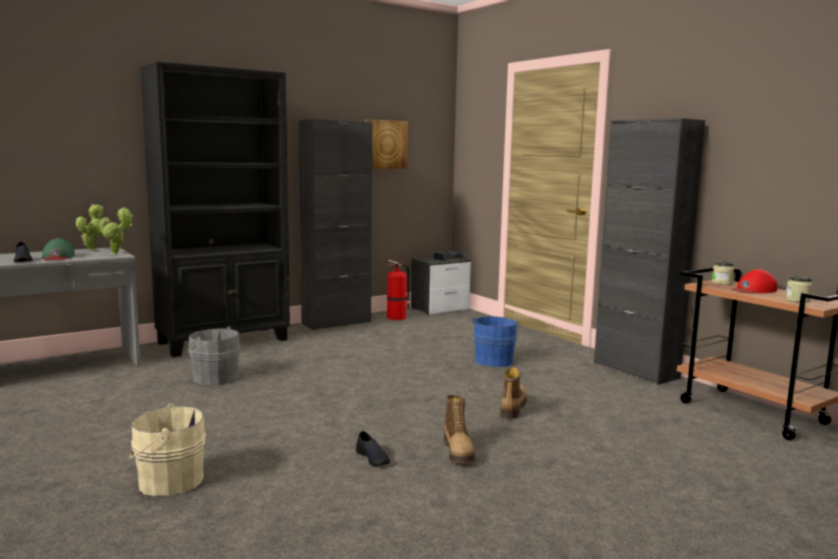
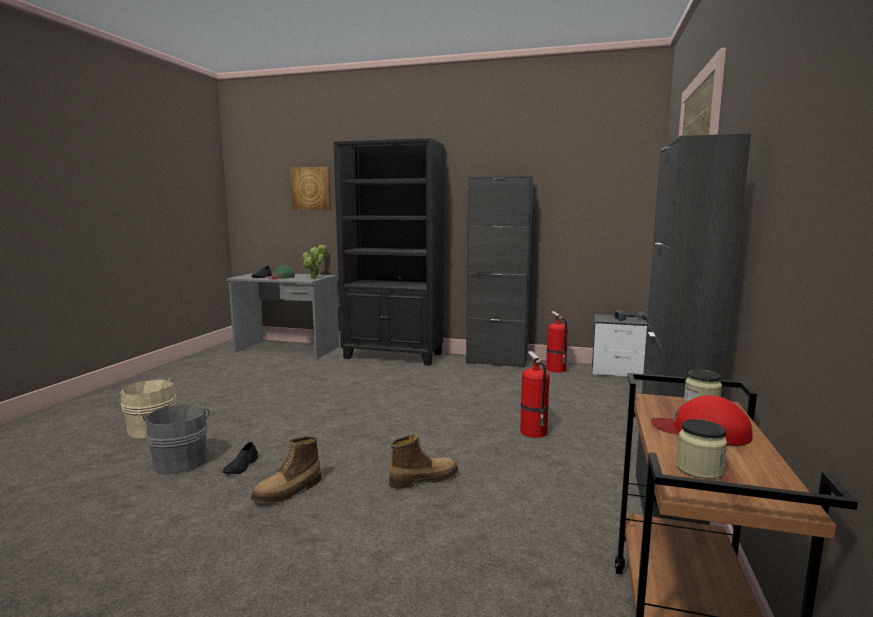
camera: 50 degrees right, 0 degrees up
grey bucket [184,326,241,385] -> grey bucket moved to [143,405,210,475]
picture [365,119,408,169] -> picture moved to [290,167,331,210]
blue bucket [473,316,520,367] -> fire extinguisher [520,351,550,438]

